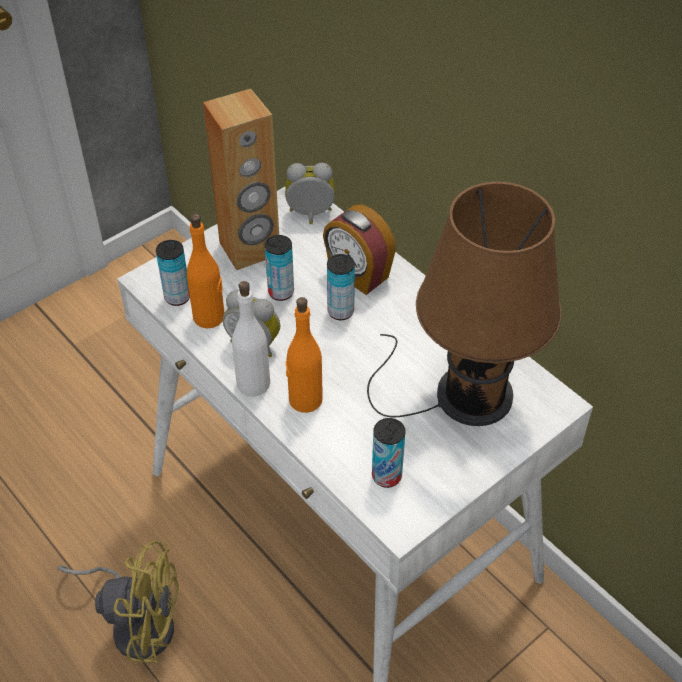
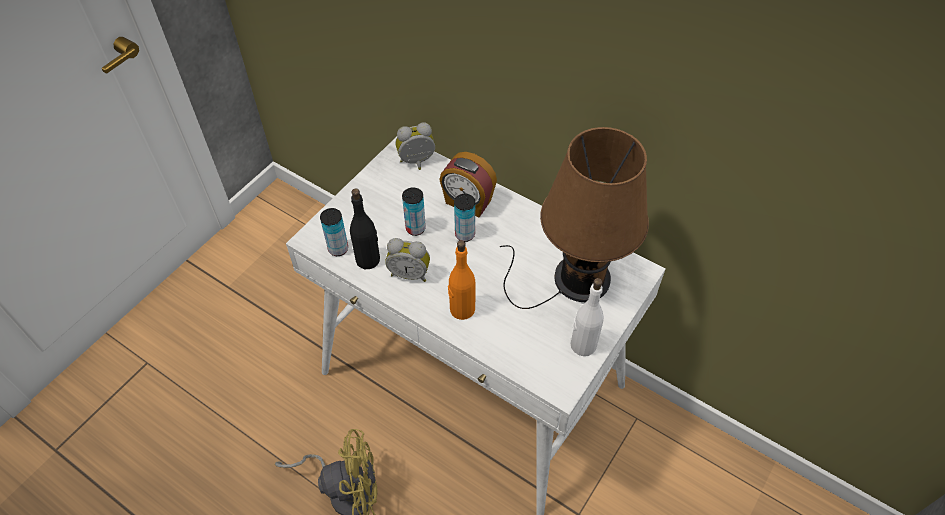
camera: 15 degrees left, 5 degrees up
orange bottle [187,213,225,328] -> black bottle [350,188,380,269]
brown speaker [203,88,279,270] -> none
white bottle [231,281,270,397] -> white bottle moved to [571,278,604,356]
can [372,418,406,488] -> none

